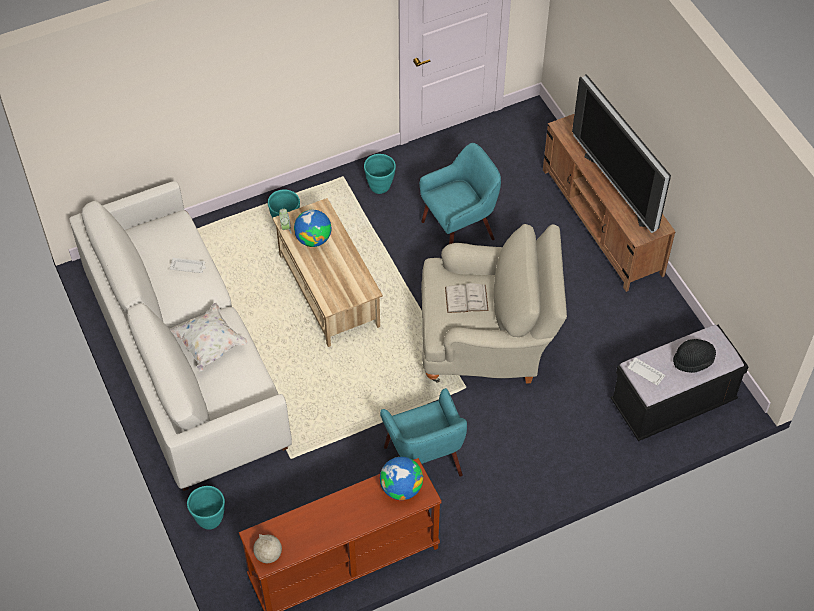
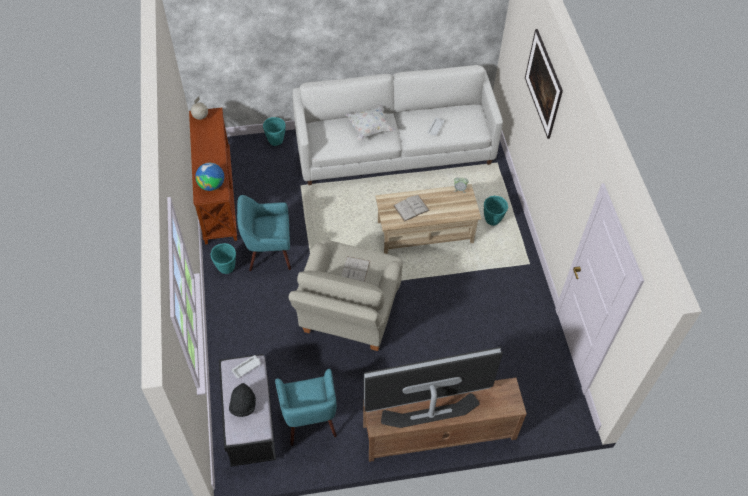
camera: 105 degrees right, 0 degrees up
globe [294,210,331,247] -> none
turquoise planter [364,154,396,194] -> turquoise planter moved to [211,243,236,274]
turquoise armchair [420,143,501,244] -> turquoise armchair moved to [275,369,337,446]
none -> white book [393,195,430,222]
none -> picture [525,29,563,139]

